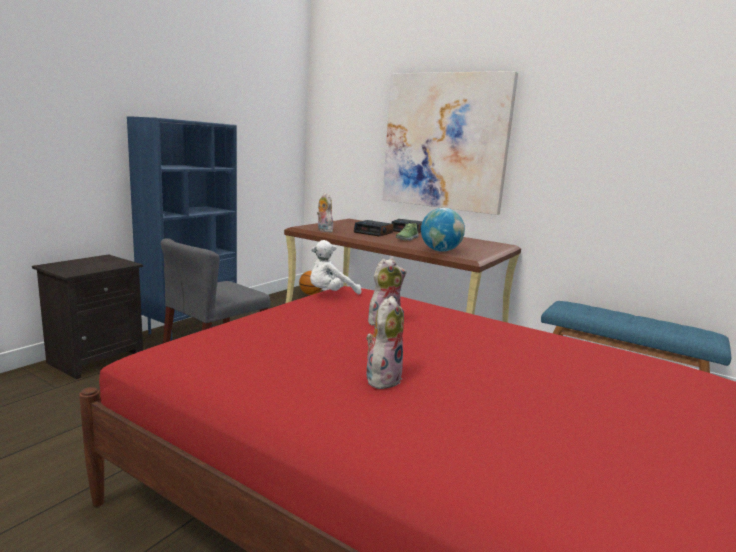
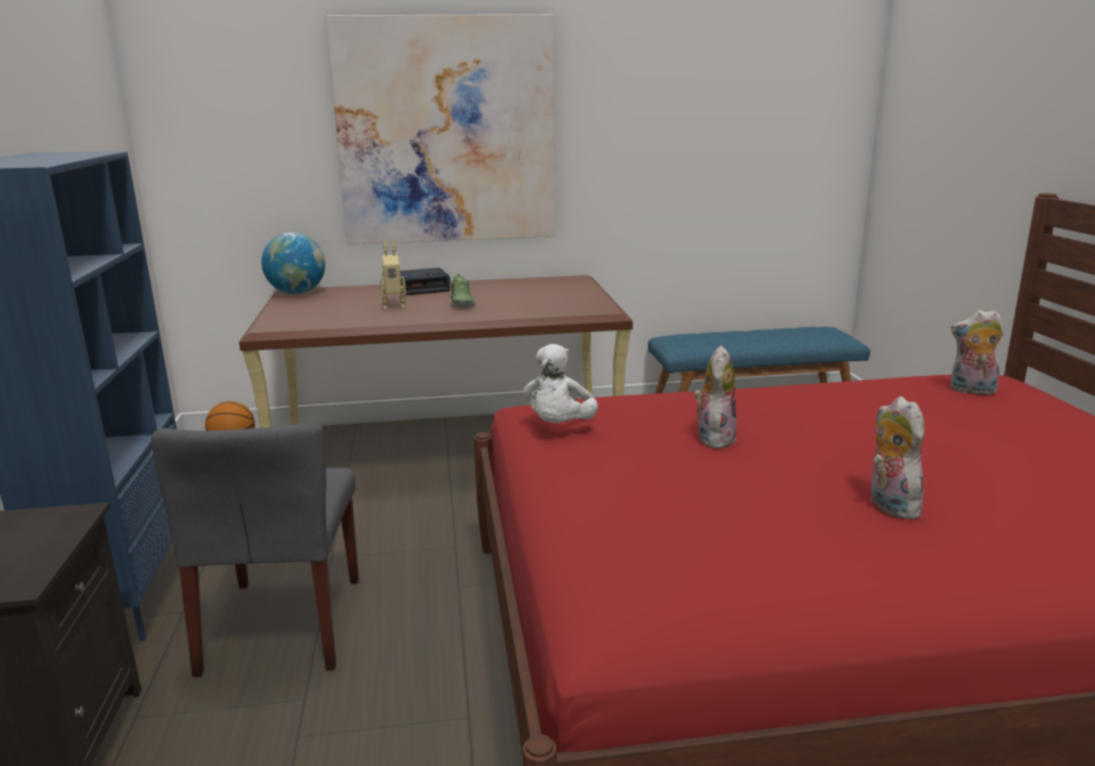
camera: 40 degrees left, 5 degrees up
plush toy [317,193,333,232] -> plush toy moved to [951,310,1004,395]
alarm clock [354,220,394,236] -> toy robot [380,240,406,309]
globe [421,208,465,252] -> globe moved to [261,232,325,294]

